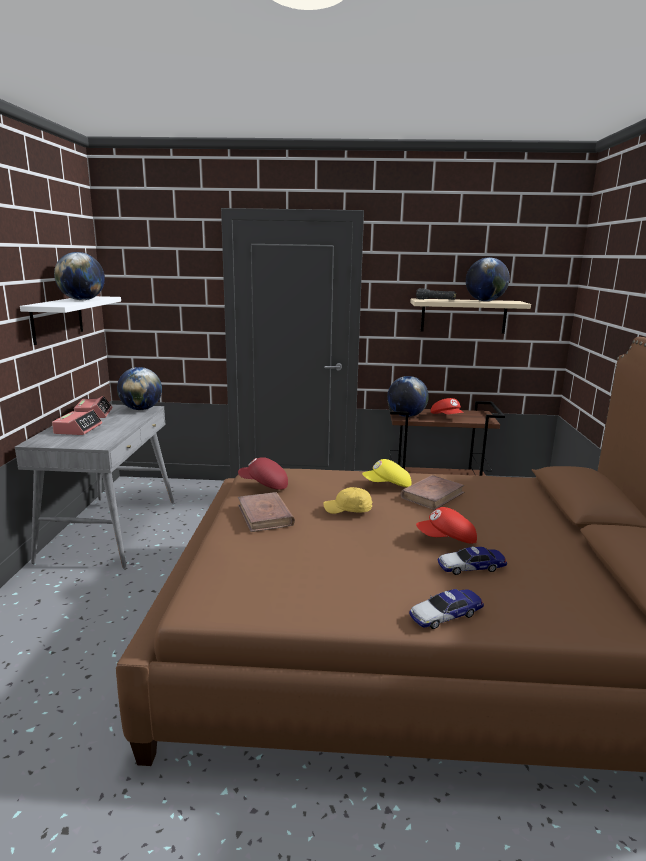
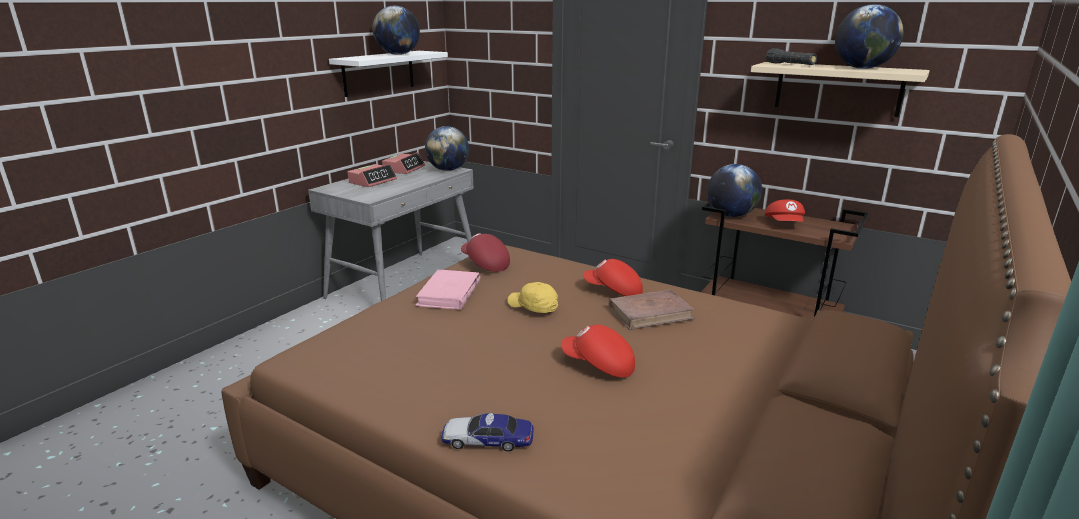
camera: 30 degrees right, 5 degrees up
brown book [238,492,295,532] -> pink book [415,270,480,309]
yellow cap [362,459,411,487] -> red cap [583,259,643,296]
toy car [438,547,507,575] -> none

